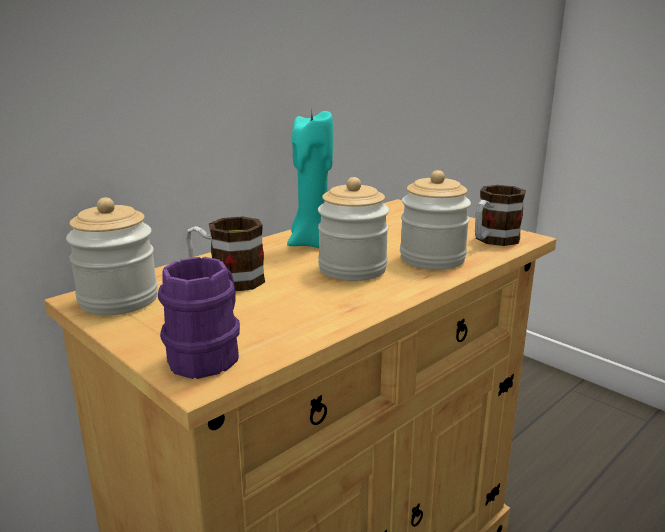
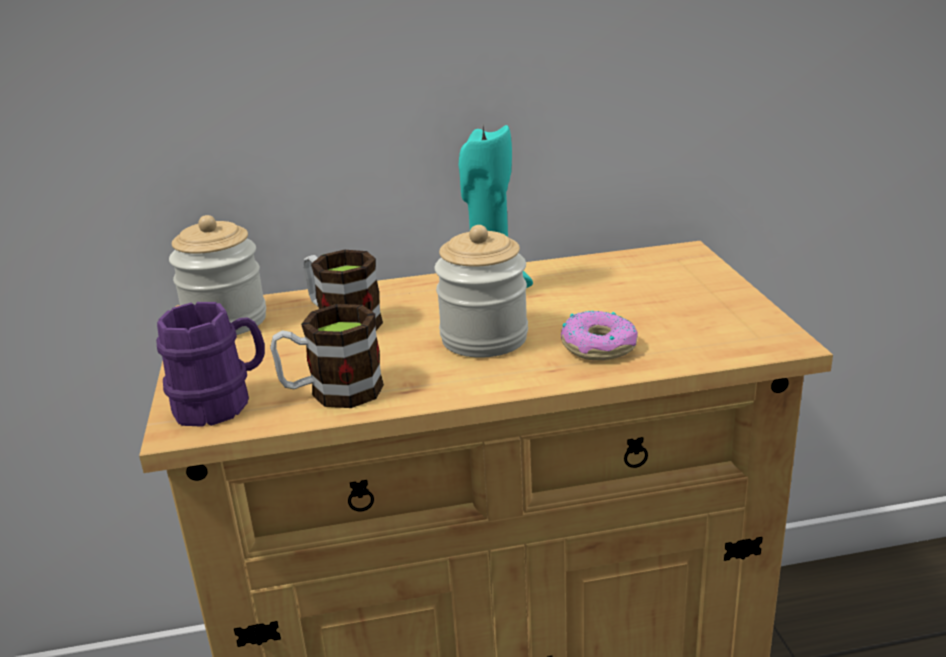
camera: 35 degrees right, 5 degrees up
jar [400,170,471,270] -> donut [561,311,638,360]
mug [475,185,526,246] -> mug moved to [270,304,384,408]

